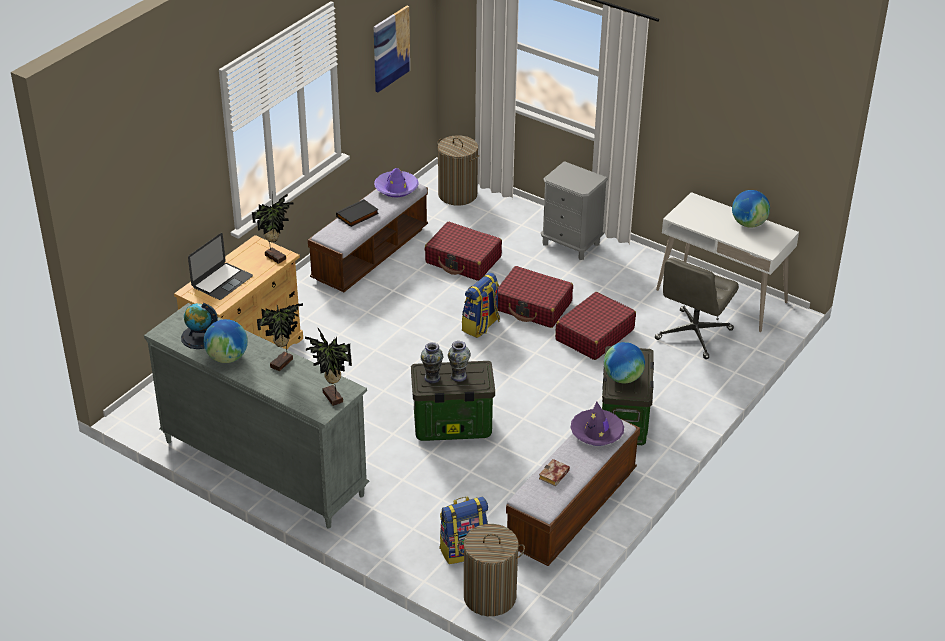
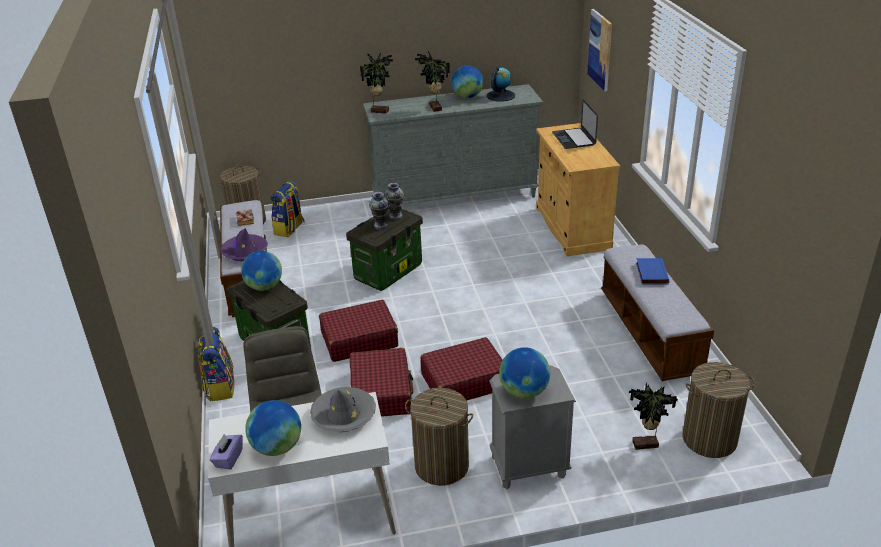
camera: 135 degrees right, 5 degrees down
potted plant [252,192,294,264] -> potted plant moved to [629,383,678,450]
black book [336,199,379,227] -> blue book [636,258,669,284]
picture [374,6,410,92] -> picture moved to [587,9,612,91]
purple hat [374,168,419,197] -> none
red suitcase [425,222,502,281] -> red suitcase moved to [319,300,398,362]
backpack [462,272,500,338] -> backpack moved to [198,327,234,401]
none -> purple tissue box [210,434,243,470]
none -> grey hat [310,387,376,432]
none -> laundry basket [405,388,473,486]
none -> globe [499,347,550,399]

